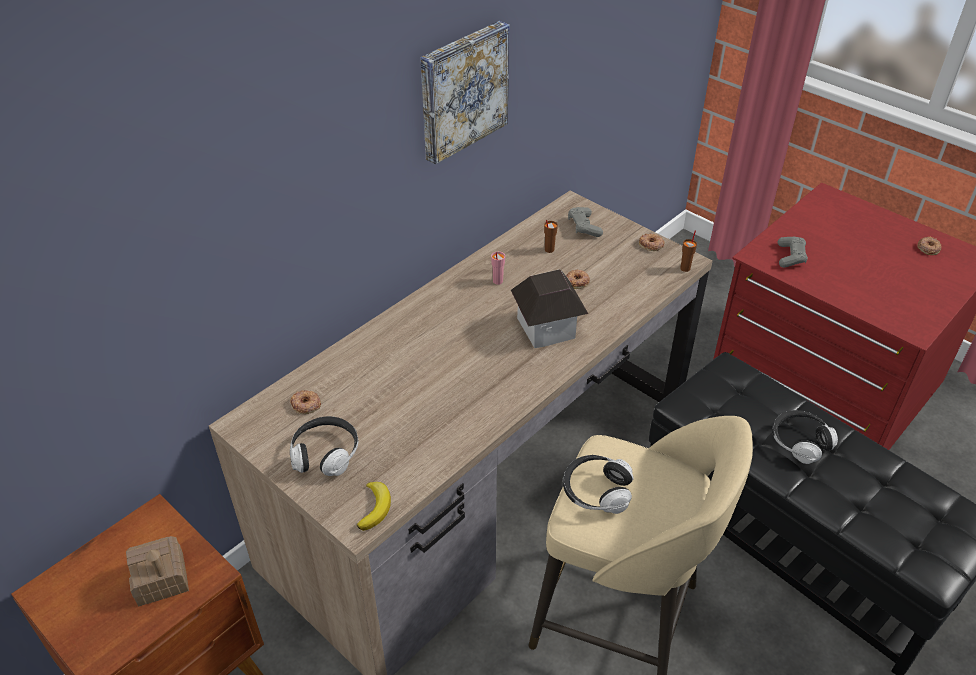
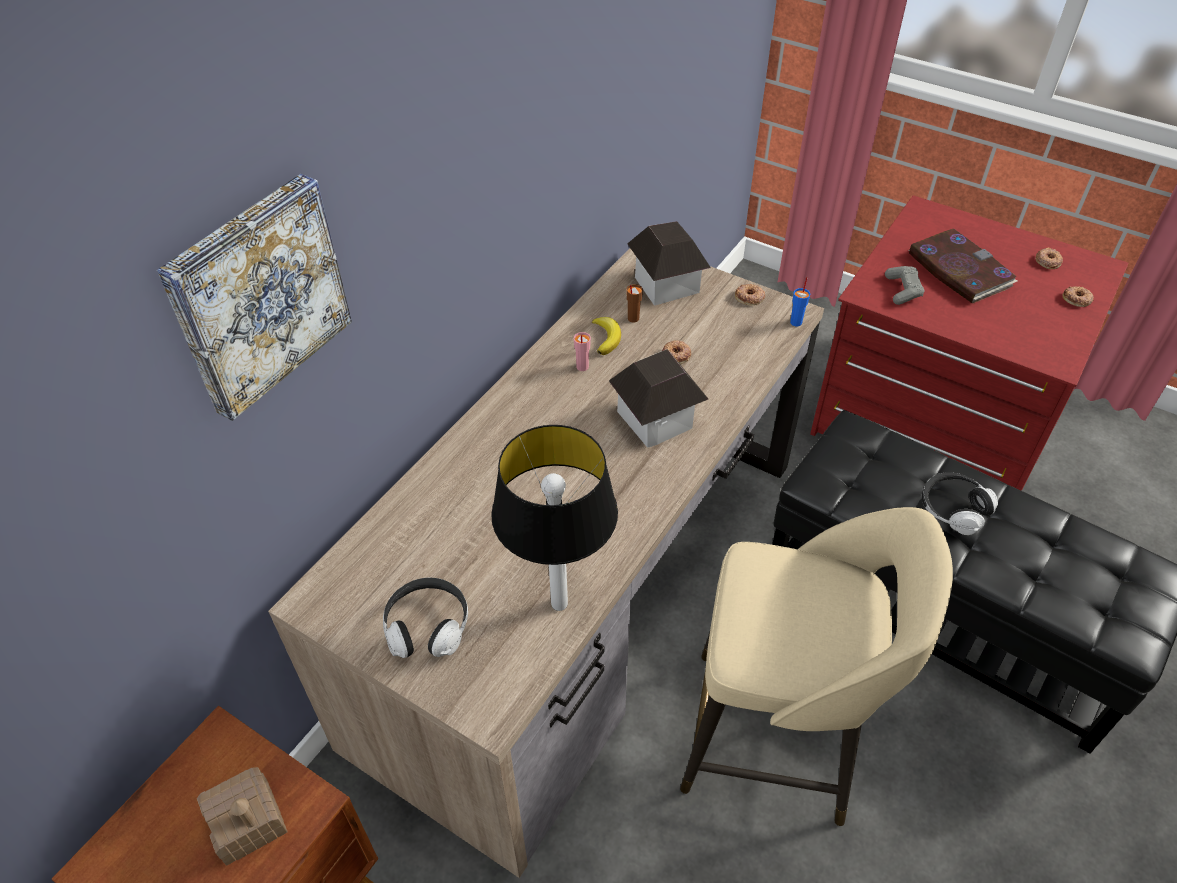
camera: 10 degrees left, 5 degrees up
donut [290,390,321,414] -> donut moved to [1062,286,1094,307]
banana [357,482,391,531] -> banana moved to [592,317,621,355]
picture [421,21,509,164] -> picture moved to [157,174,352,421]
headphones [563,455,633,514] -> none
grey game controller [568,207,603,237] -> toy house [627,221,711,306]
brown cup [680,230,697,272] -> blue cup [790,277,810,326]
none -> table lamp [491,425,618,611]
none -> book [909,228,1018,303]

